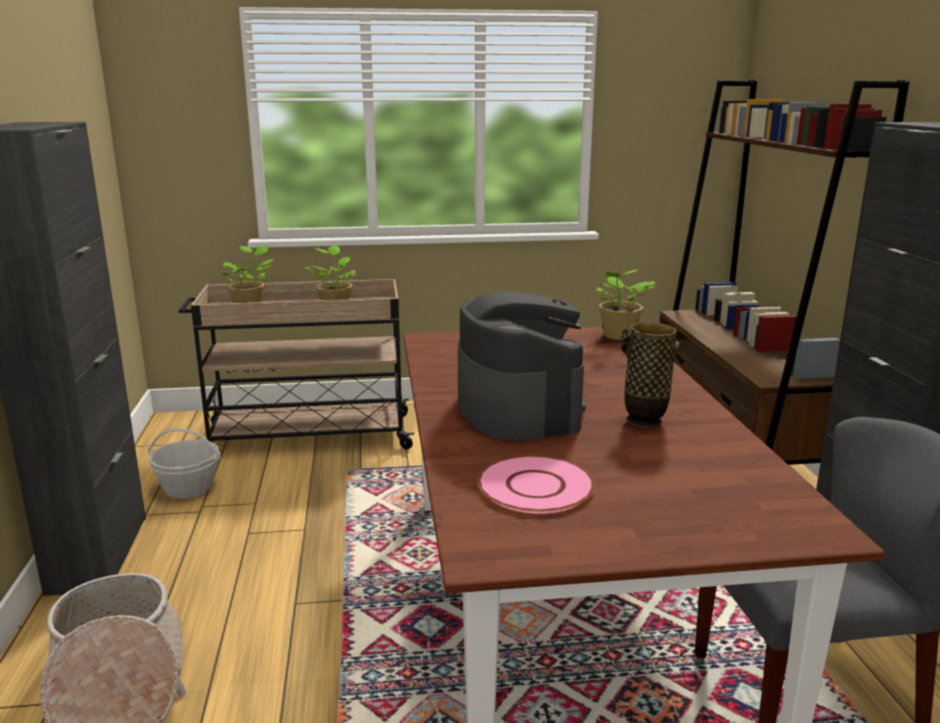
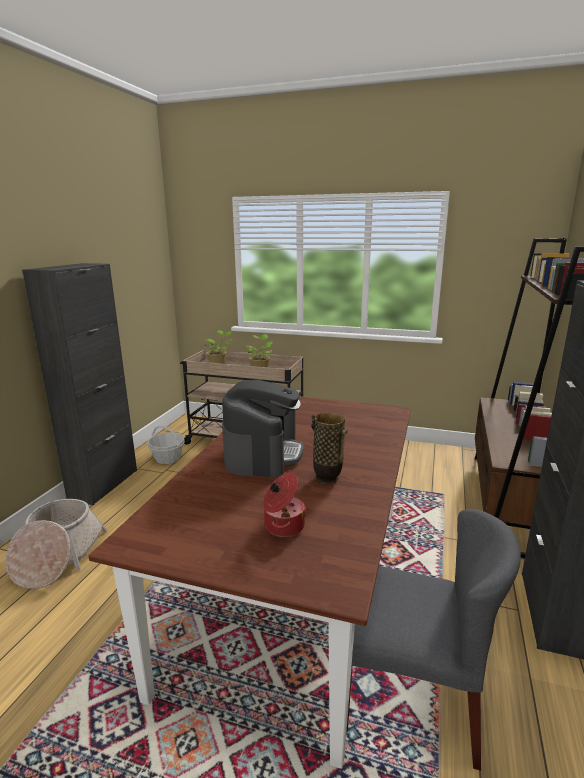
camera: 25 degrees right, 0 degrees up
pink plate [478,456,595,514] -> none
potted plant [595,269,655,340] -> none
none -> cooking pot [263,473,306,537]

